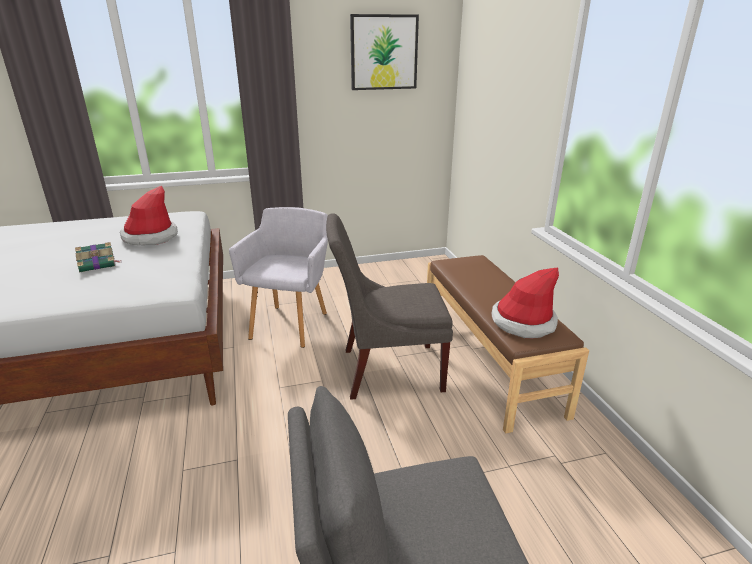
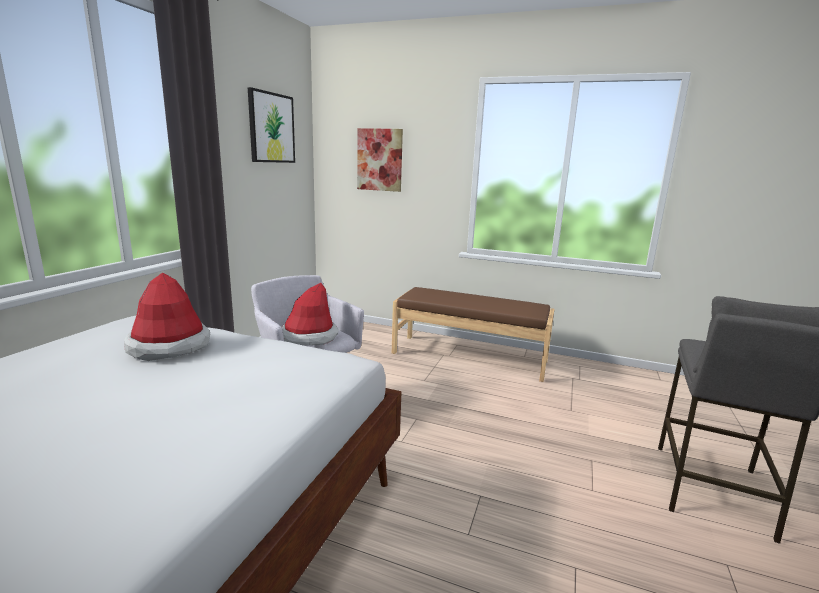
camera: 55 degrees left, 10 degrees down
book [75,242,122,273] -> none
grey chair [326,213,453,399] -> none
hat [491,267,559,338] -> hat moved to [282,283,338,346]
none -> picture [357,128,403,192]

